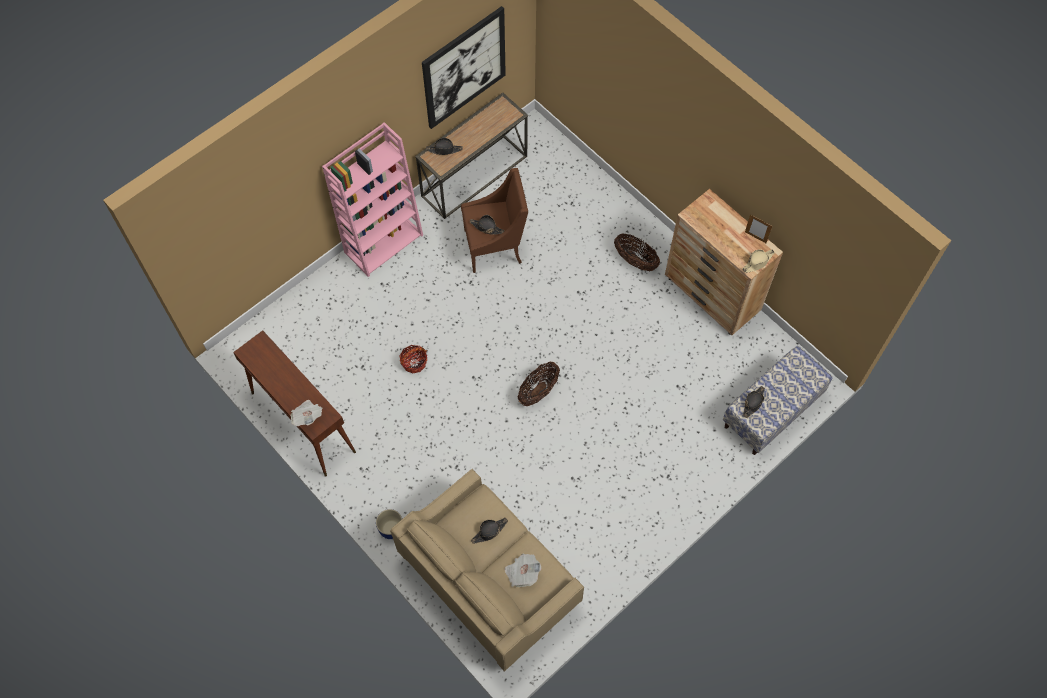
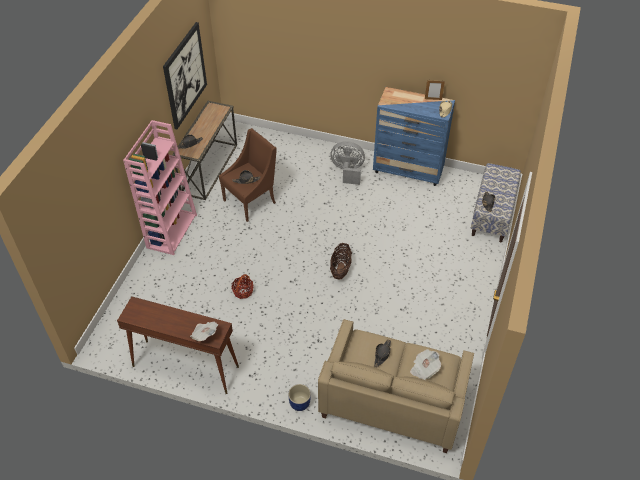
camera: 30 degrees left, 15 degrees down
basket [614,233,660,271] -> grey fan [330,141,365,185]
brown dresser [665,189,783,335] -> blue dresser [373,87,455,186]

